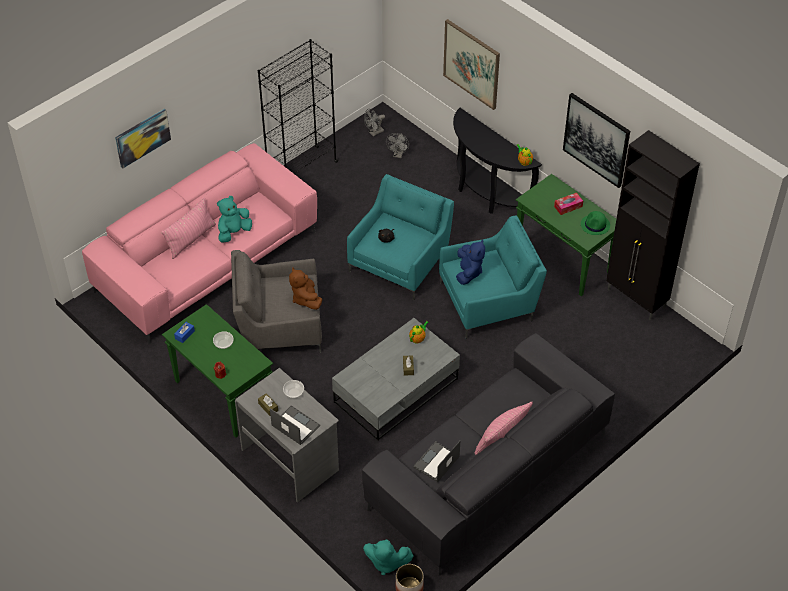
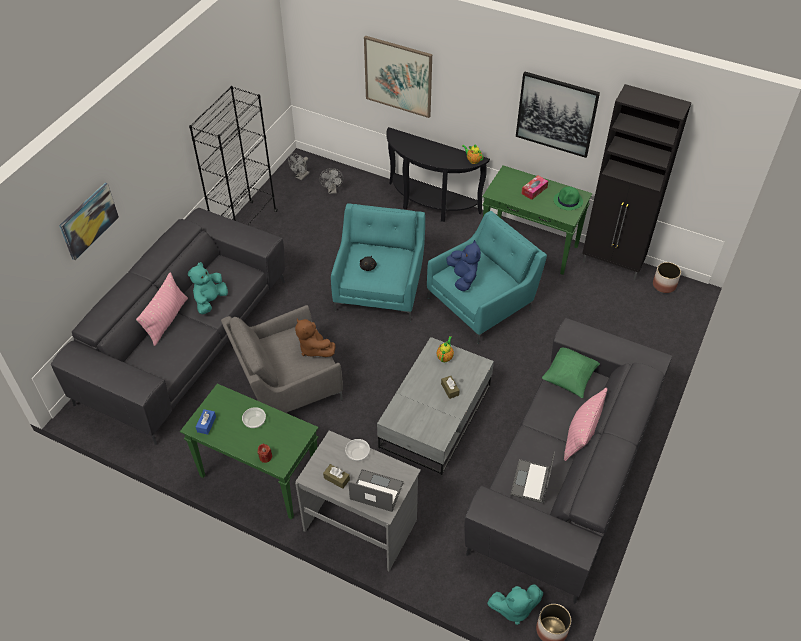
camera: 20 degrees left, 0 degrees up
pink sofa [82,143,317,345] -> grey sofa [51,208,285,445]
none -> green pillow [542,348,600,398]
none -> planter [653,262,681,293]

